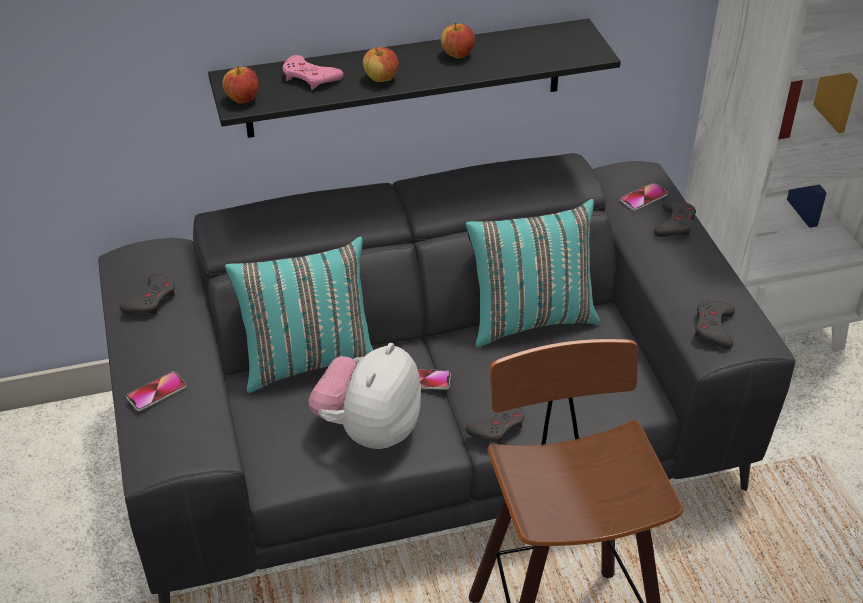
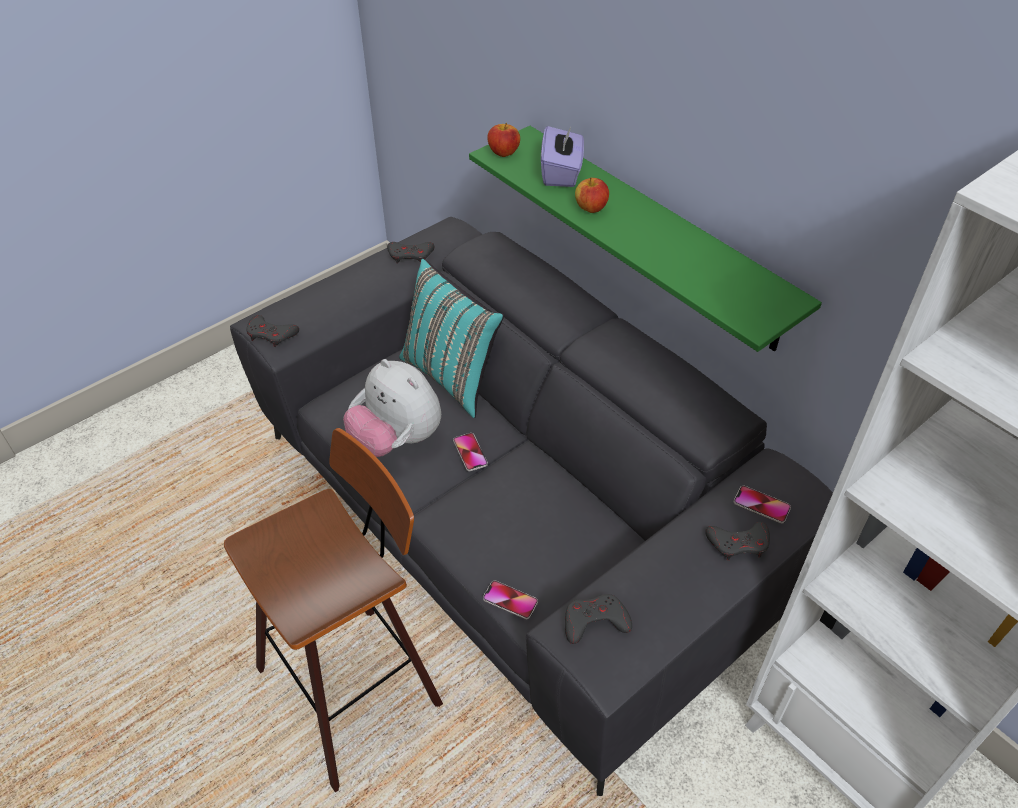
camera: 65 degrees right, 5 degrees up
phone [126,371,186,411] -> phone moved to [483,581,538,619]
black shelf [208,19,621,138] -> green shelf [469,126,822,352]
pink game controller [283,55,343,90] -> purple tissue box [541,124,584,187]
plush toy [309,343,421,449] -> plush toy turned 135 degrees counterclockwise [343,359,441,457]
apple [441,22,475,59] -> none
turquoise pillow [465,198,600,347] -> none
grey game controller [465,407,524,444] -> grey game controller moved to [246,315,299,347]

